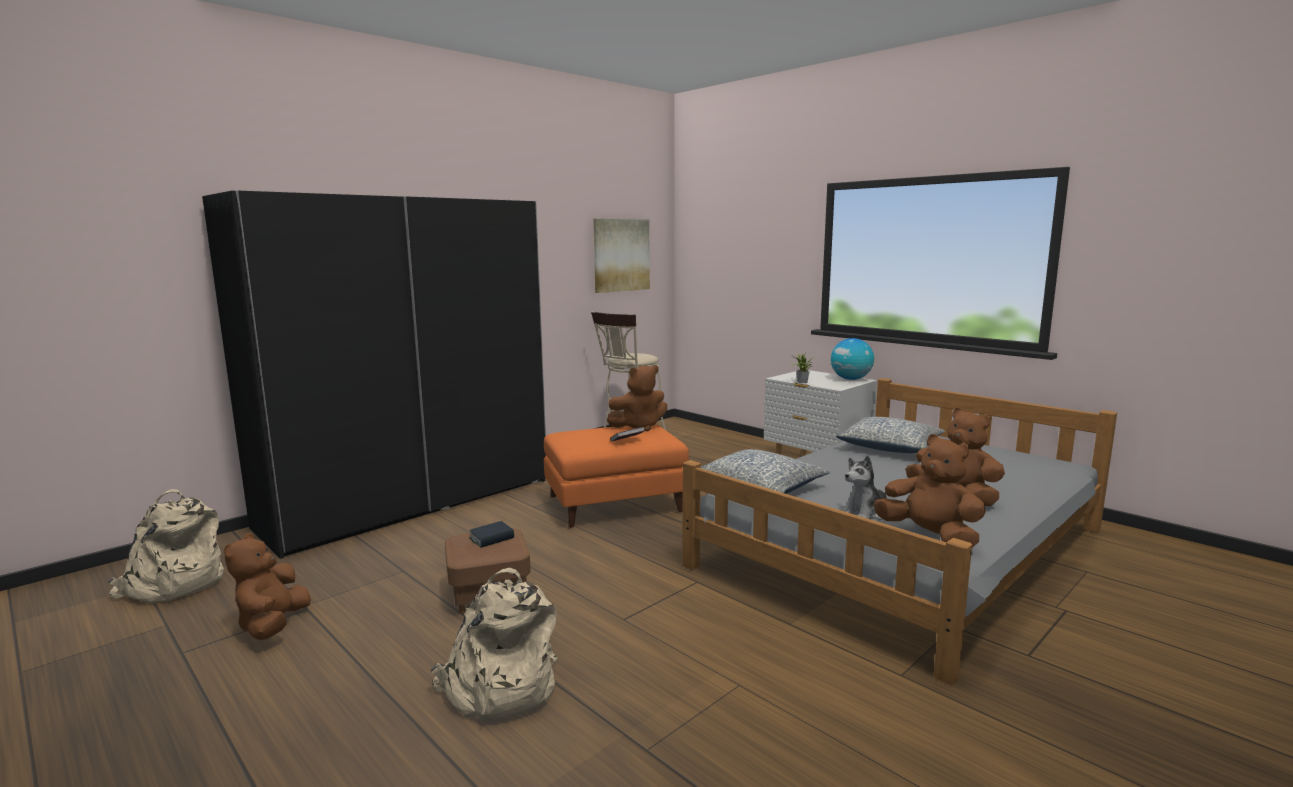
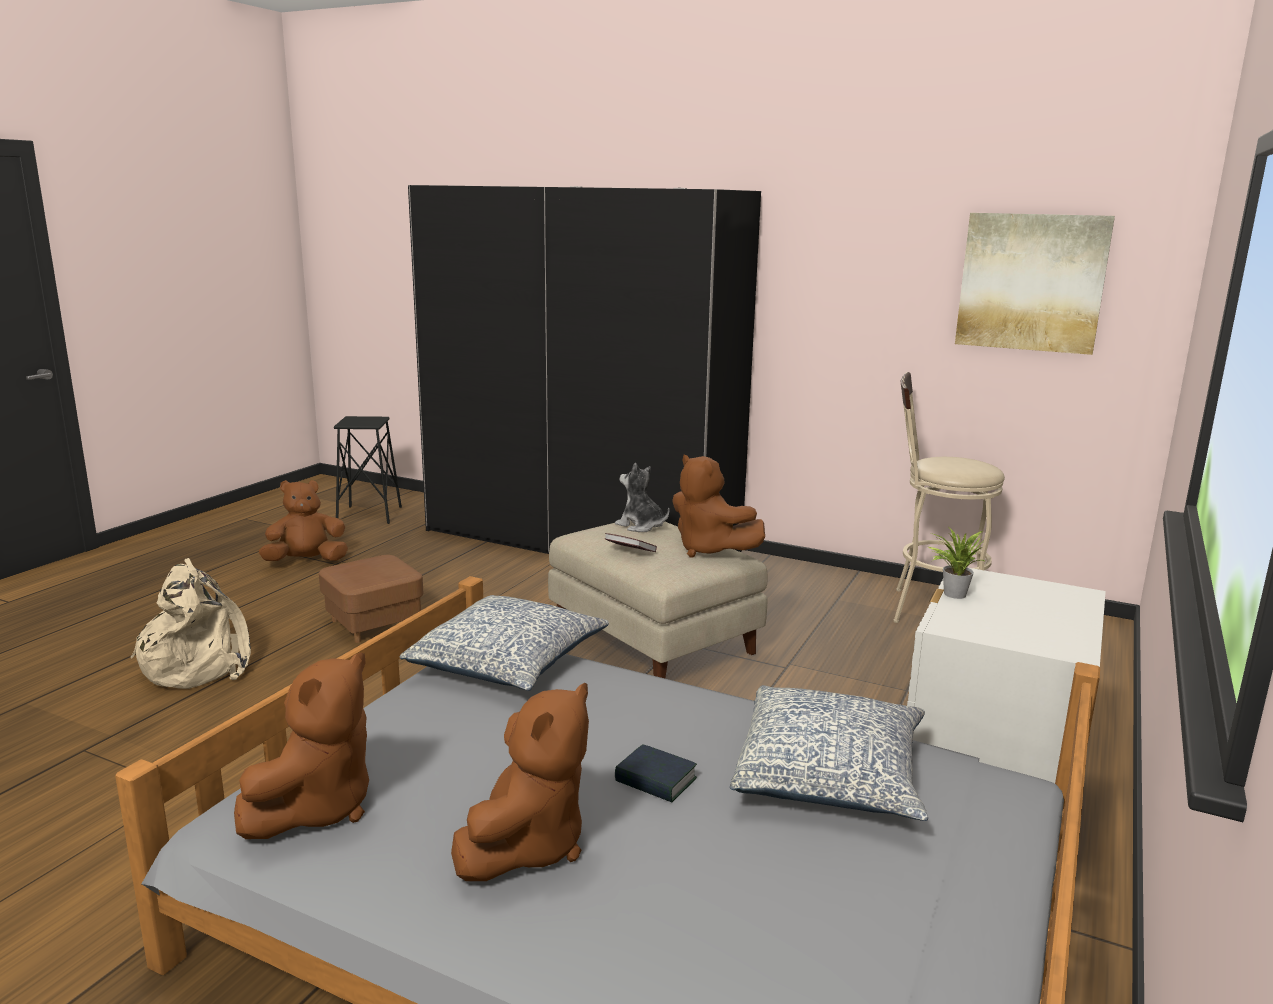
camera: 70 degrees right, 5 degrees up
beige backpack [108,489,224,604] -> black stool [334,416,402,524]
book [469,521,514,548] -> book moved to [615,744,697,802]
orange ottoman [544,424,689,528] -> beige ottoman [548,521,768,678]
globe [831,338,874,380] -> none
plush toy [841,456,887,520] -> plush toy moved to [615,463,669,532]

